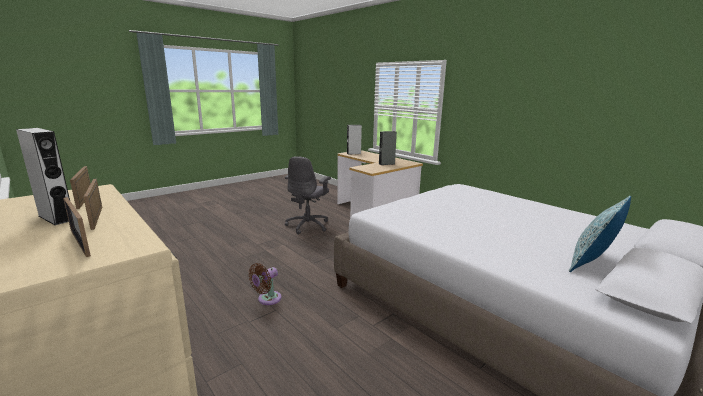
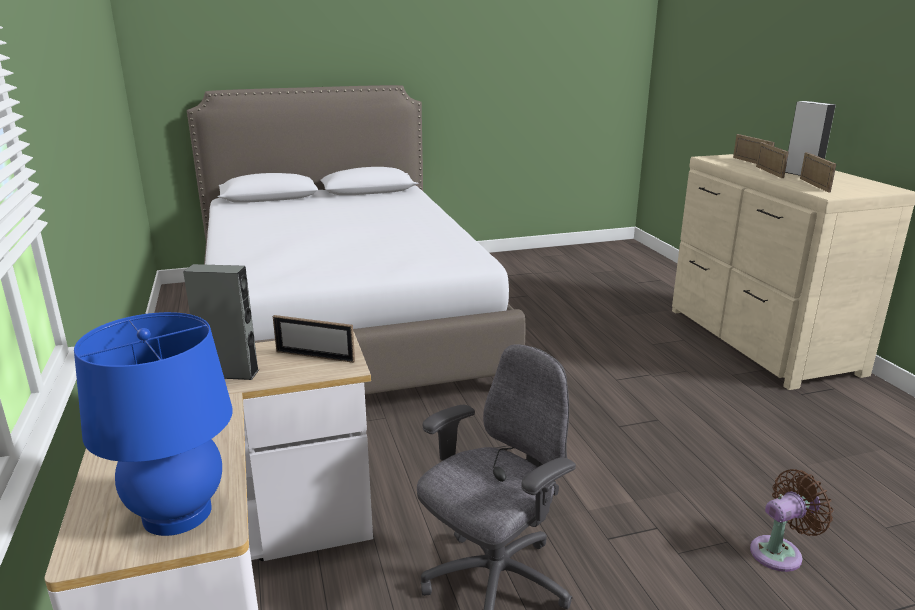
camera: 155 degrees left, 5 degrees up
brown fan [248,263,281,305] -> brown fan moved to [750,469,833,572]
grey speaker [347,125,362,155] -> blue table lamp [74,312,233,536]
pillow [569,196,631,272] -> none
none -> picture frame [273,315,355,363]

